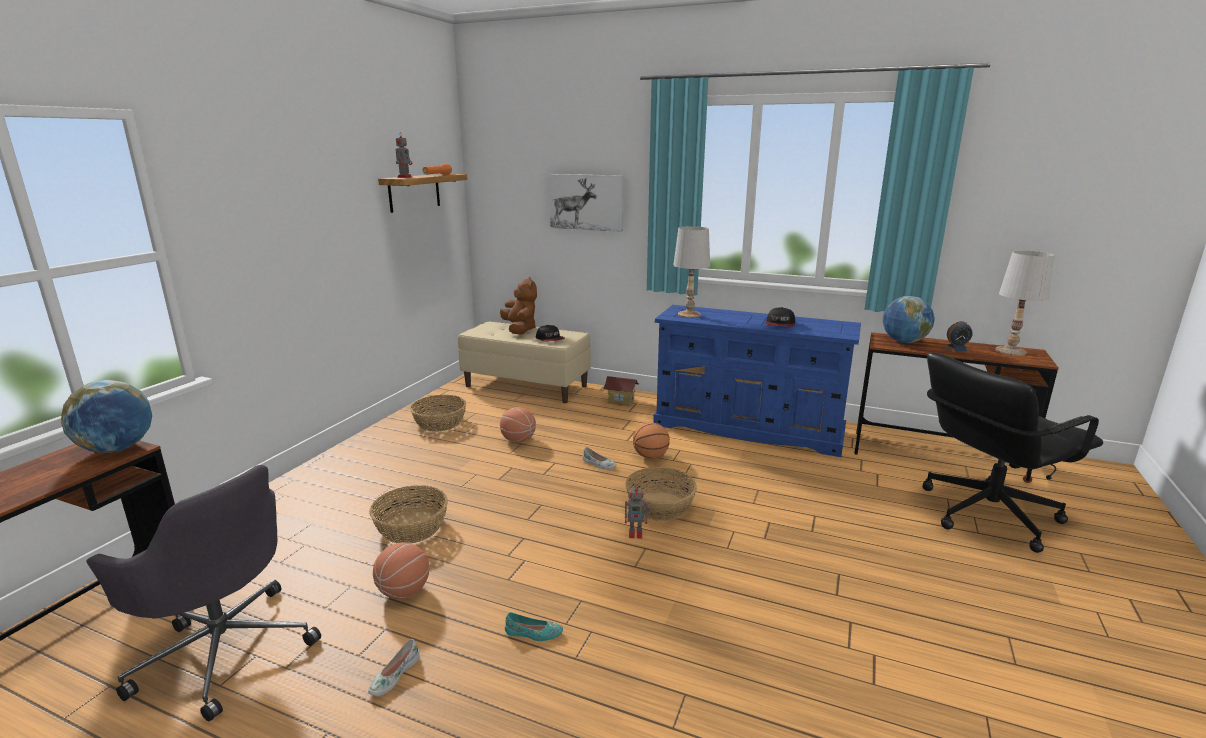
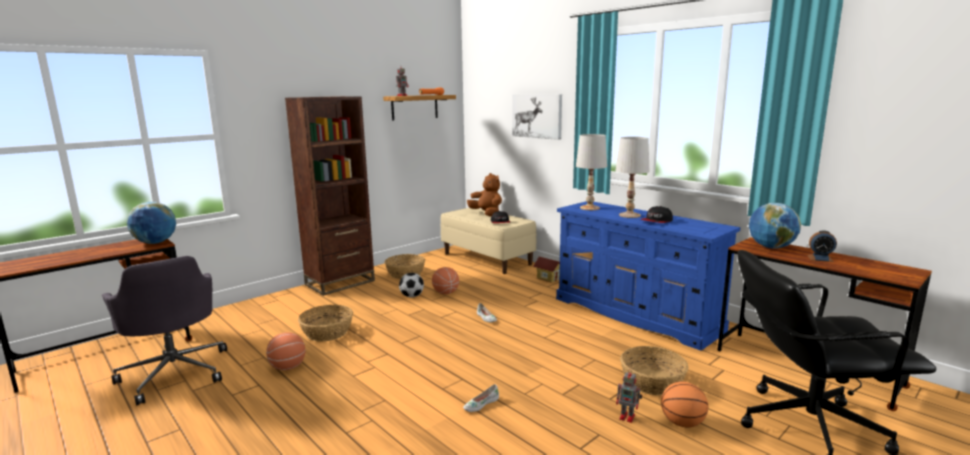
camera: 25 degrees right, 5 degrees down
white shoe [368,639,420,696] -> white shoe moved to [463,384,499,412]
brown plush toy [500,277,537,335] -> brown plush toy turned 45 degrees counterclockwise [467,173,502,216]
turquoise shoe [505,612,563,641] -> none
basket [625,467,697,521] -> basket moved to [620,346,689,395]
toy robot [625,484,649,538] -> toy robot moved to [616,369,642,423]
basketball [633,423,670,459] -> basketball moved to [661,382,708,428]
white table lamp [995,250,1054,356] -> white table lamp moved to [615,137,649,218]
none -> brown bookcase [285,96,375,296]
none -> football [399,273,424,298]

